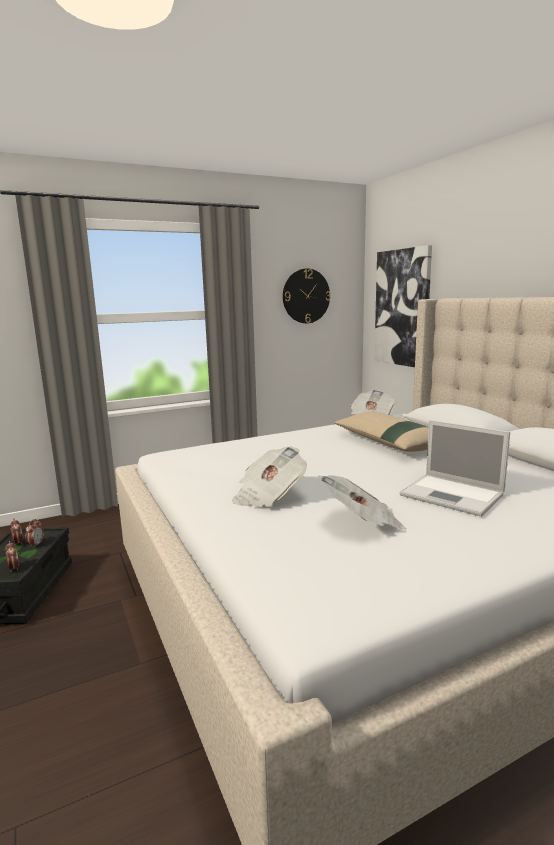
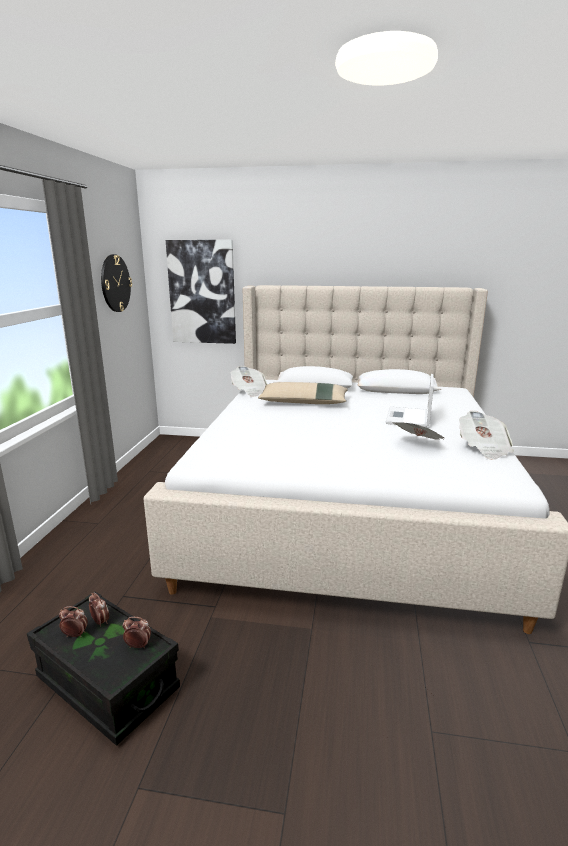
camera: 55 degrees left, 5 degrees up
newspaper [232,447,307,507] -> newspaper moved to [459,411,514,460]
laptop [399,420,510,517] -> laptop turned 120 degrees clockwise [386,374,434,428]

